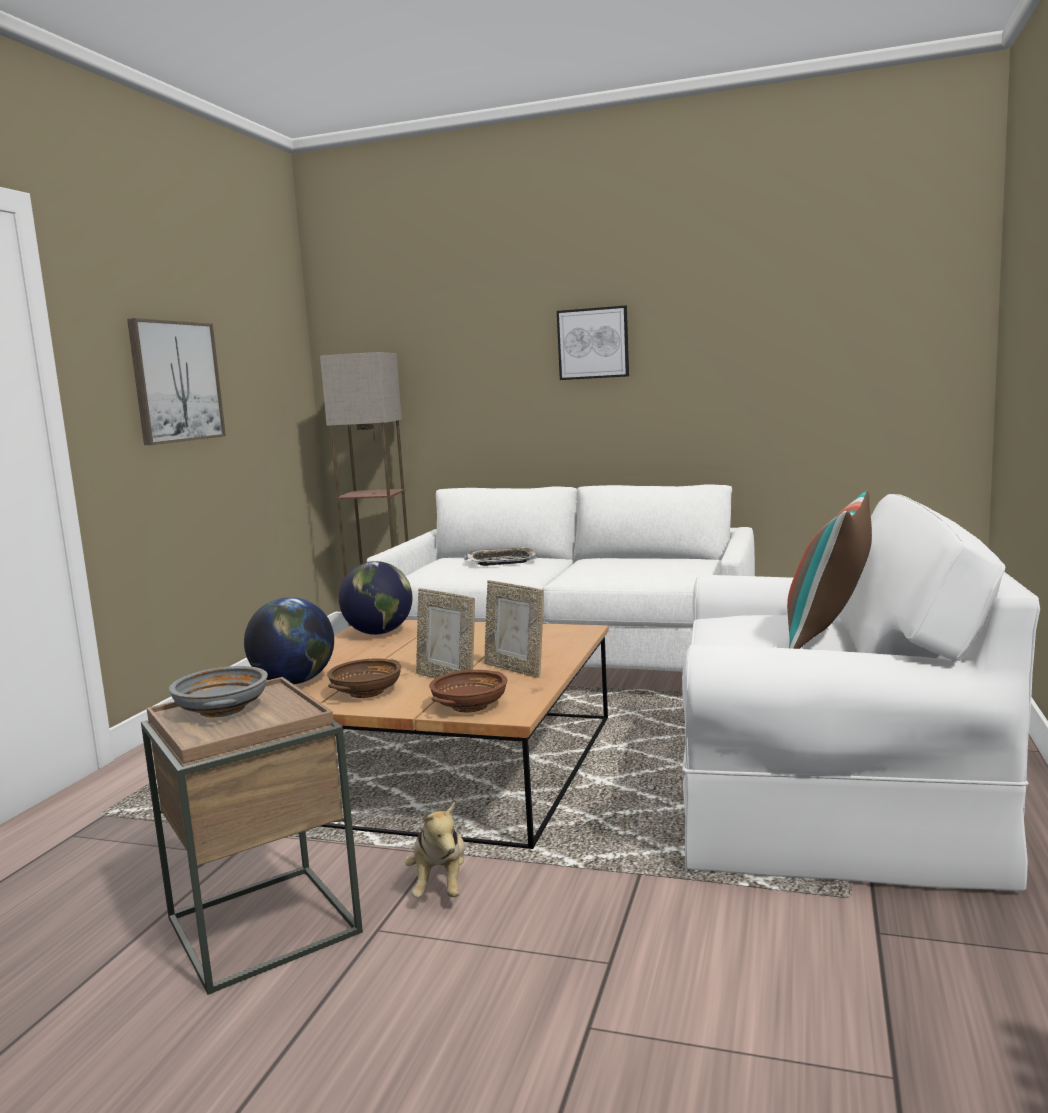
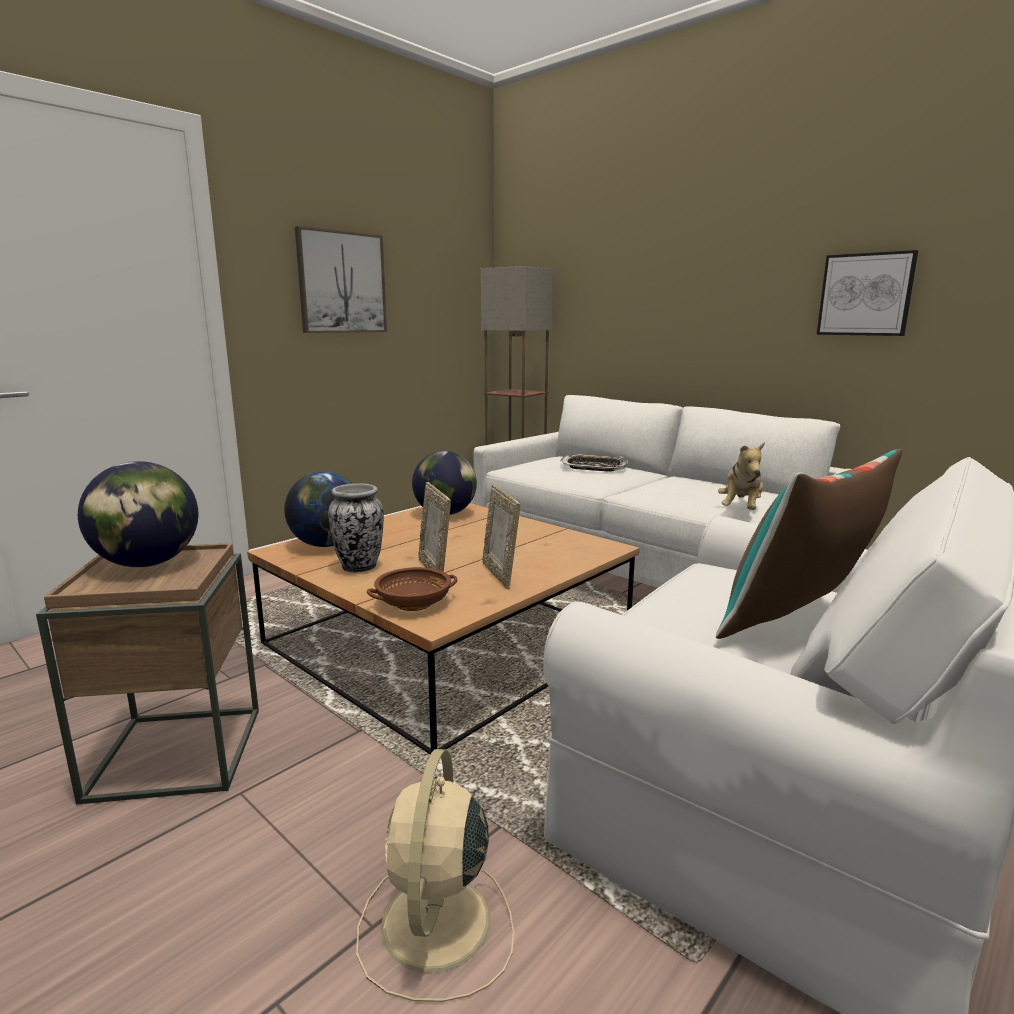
camera: 25 degrees right, 5 degrees up
grey bowl [169,666,268,717] -> globe [78,461,198,567]
brown bowl [327,659,401,698] -> vase [328,483,384,573]
plush toy [405,801,465,897] -> plush toy moved to [718,442,765,510]
picture [557,305,629,380] -> picture moved to [817,250,918,336]
none -> beige fan [356,749,514,1002]

